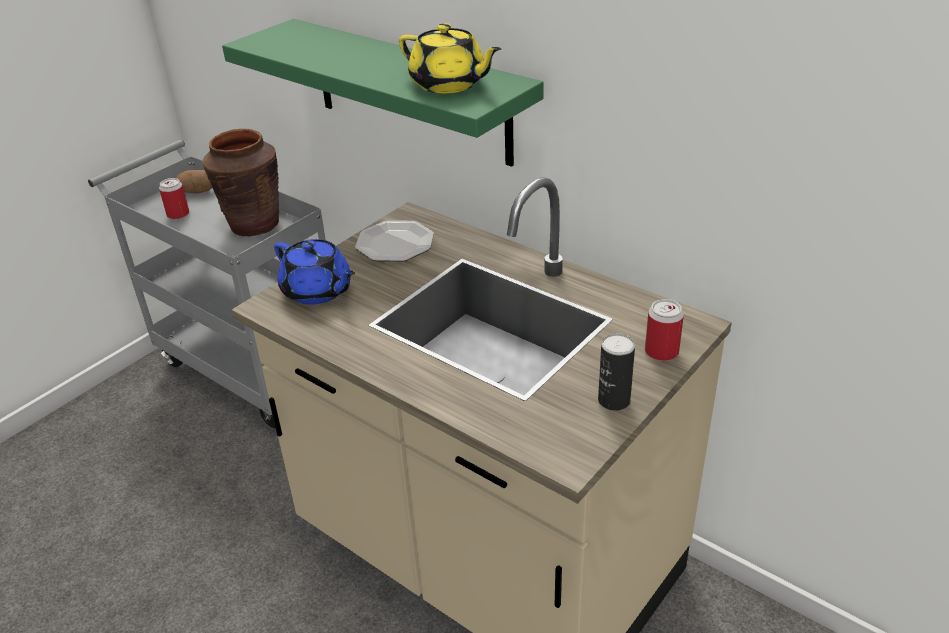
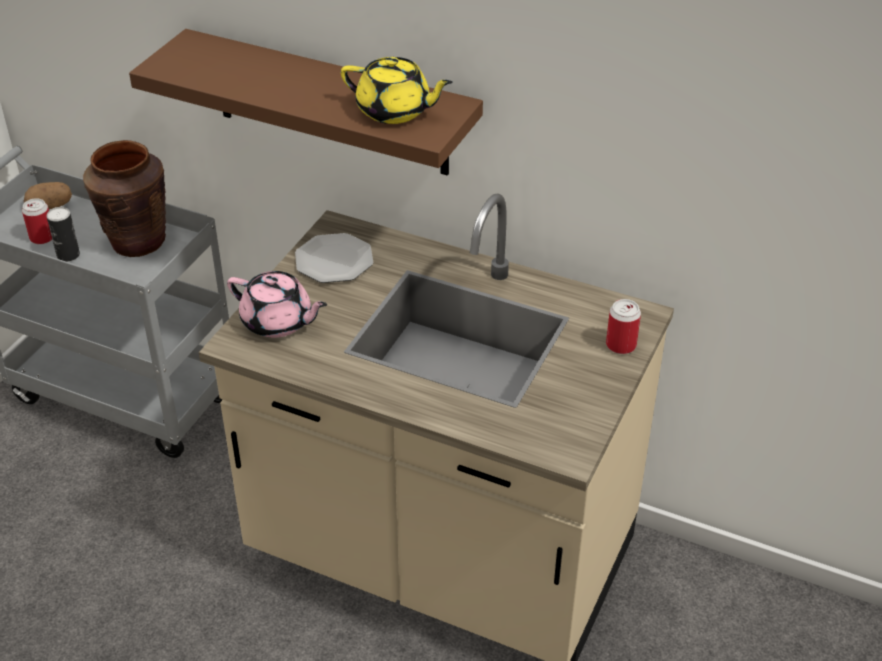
camera: 15 degrees left, 5 degrees up
green shelf [222,19,544,167] -> brown shelf [129,29,483,176]
blue teapot [274,239,355,305] -> pink teapot [227,271,327,338]
can [598,333,635,411] -> can moved to [47,207,80,262]

